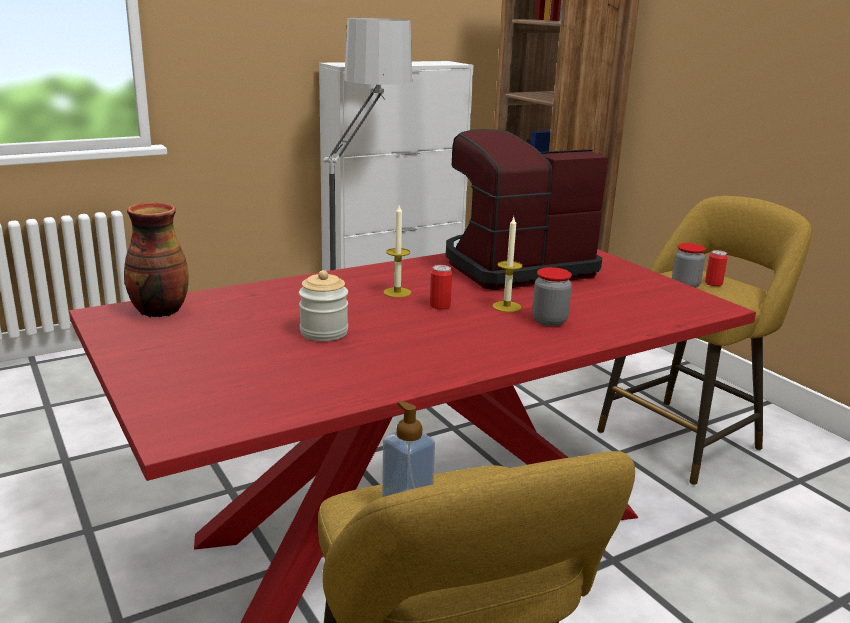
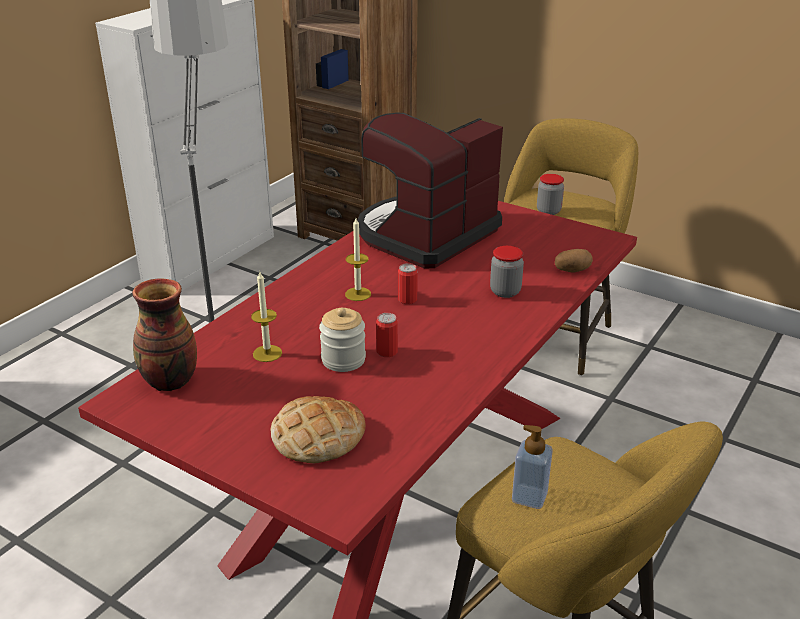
camera: 25 degrees left, 10 degrees up
candle [492,217,523,312] -> candle moved to [251,272,282,362]
can [705,250,728,286] -> can moved to [376,313,398,357]
none -> bread [270,396,365,463]
none -> potato [555,249,593,272]

